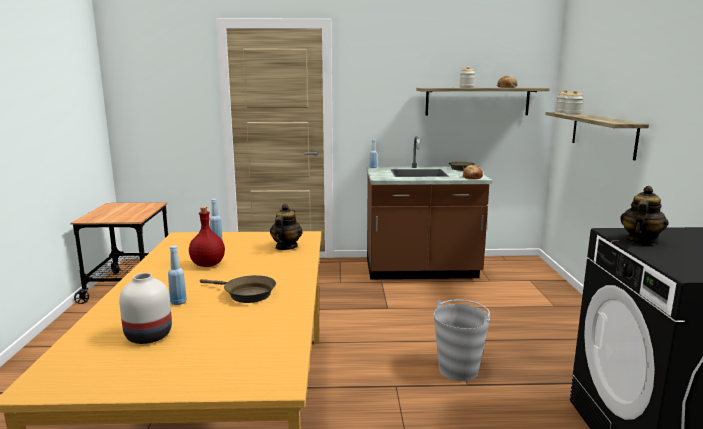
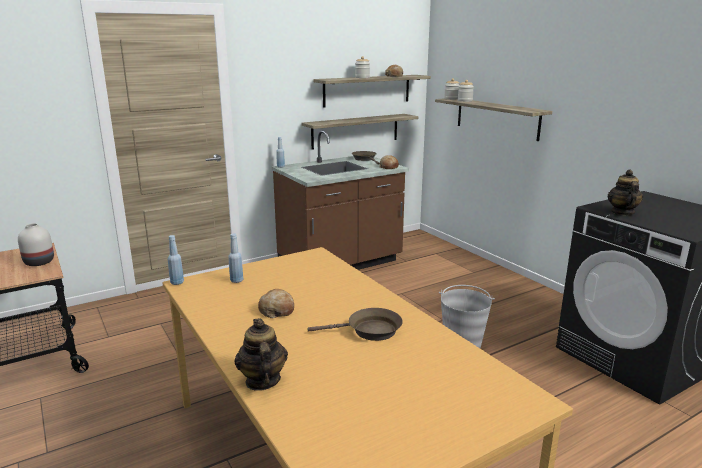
camera: 30 degrees left, 5 degrees up
white vase [119,273,172,344] -> white vase moved to [18,223,54,266]
blue bottle [168,245,187,305] -> blue bottle moved to [168,235,184,285]
red bottle [189,207,225,267] -> bread [258,289,294,318]
teapot [270,204,303,250] -> teapot moved to [234,318,288,391]
none -> shelf [302,114,418,150]

